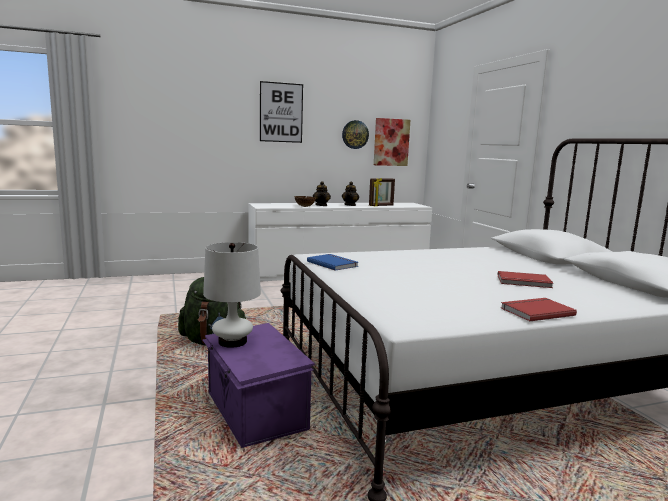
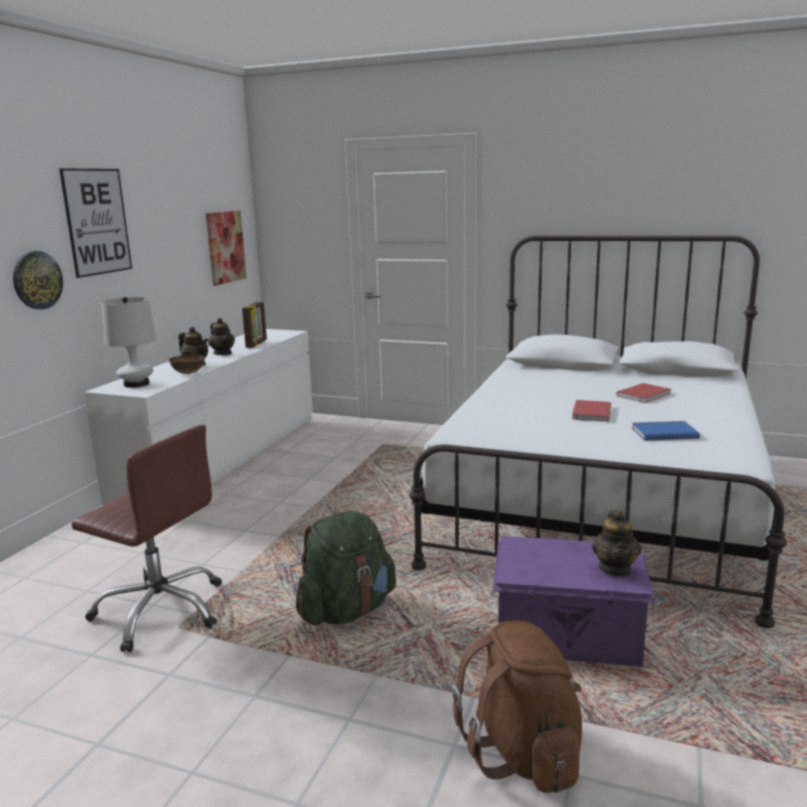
camera: 50 degrees left, 5 degrees up
white table lamp [203,242,261,348] -> white table lamp moved to [101,297,156,388]
blue book [307,254,358,271] -> blue book moved to [632,421,700,441]
wall clock [342,120,369,149] -> wall clock moved to [13,251,63,309]
red book [501,298,577,321] -> red book moved to [572,400,611,422]
none -> brown office chair [71,425,222,652]
none -> brown backpack [452,620,582,793]
none -> teapot [592,510,641,577]

